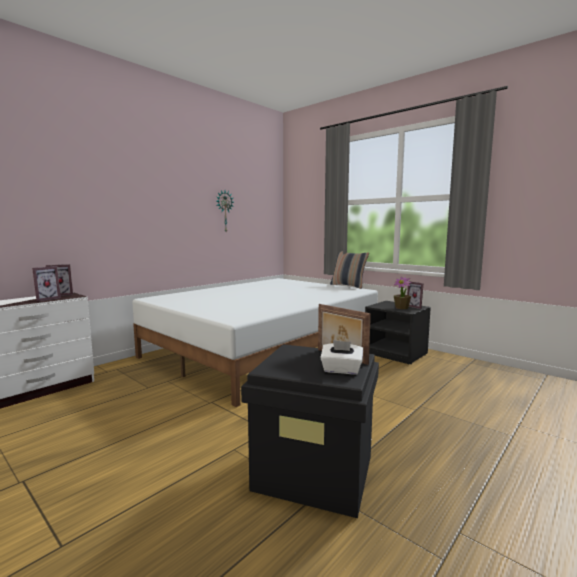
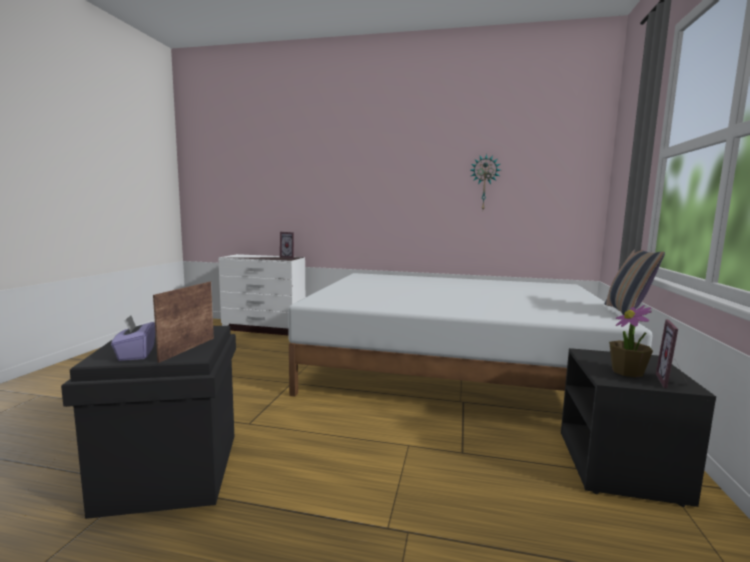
camera: 60 degrees right, 0 degrees up
picture frame [32,266,61,302] -> none
white tissue box [320,340,363,374] -> purple tissue box [111,315,155,361]

